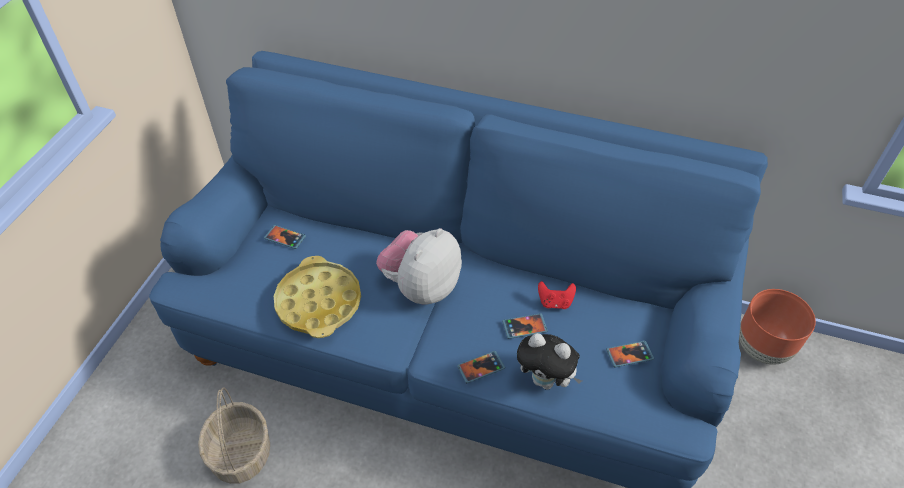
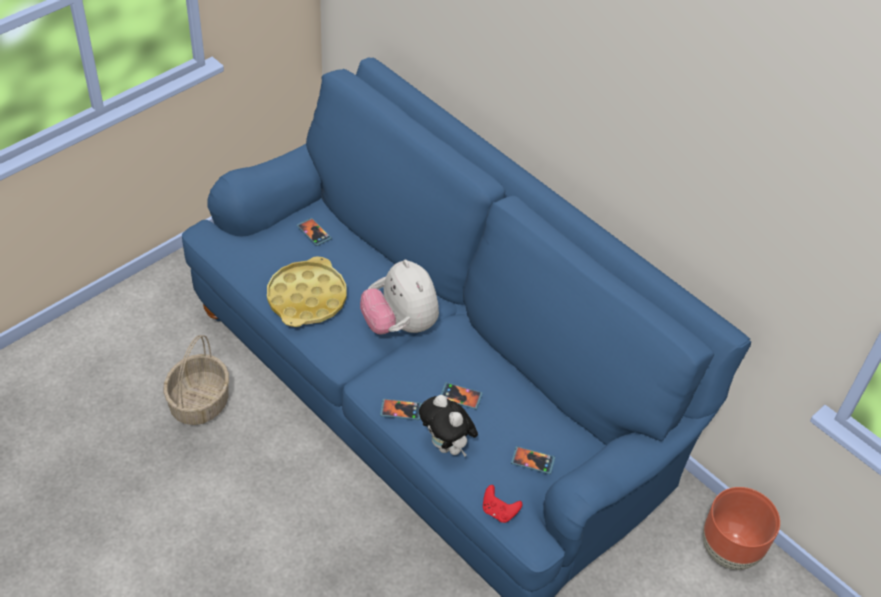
camera: 25 degrees right, 0 degrees up
plush toy [376,228,462,304] -> plush toy turned 90 degrees counterclockwise [360,259,439,335]
red game controller [538,281,576,309] -> red game controller moved to [483,485,522,523]

